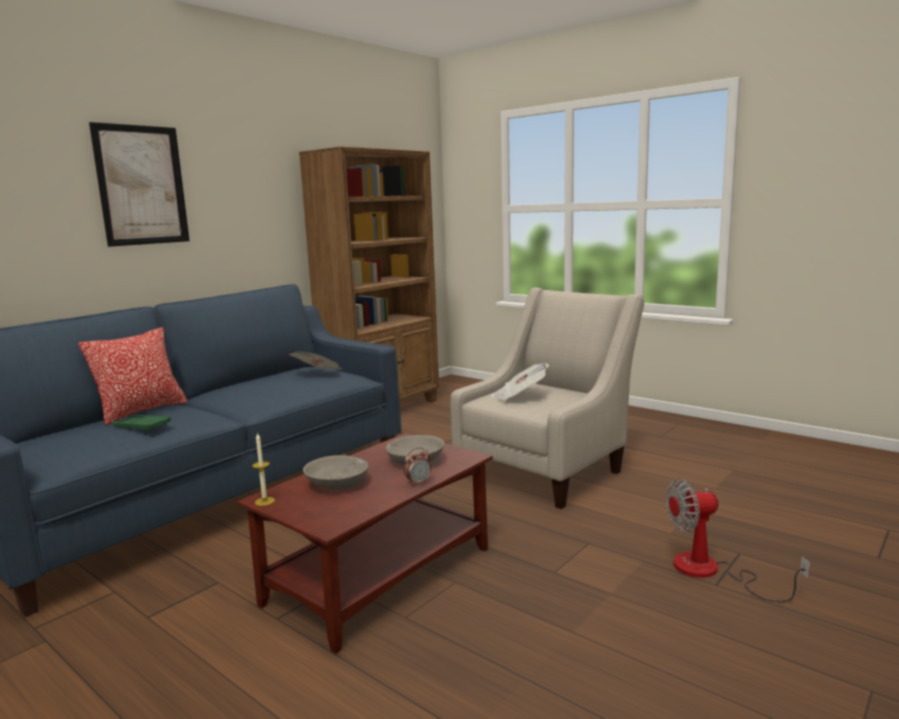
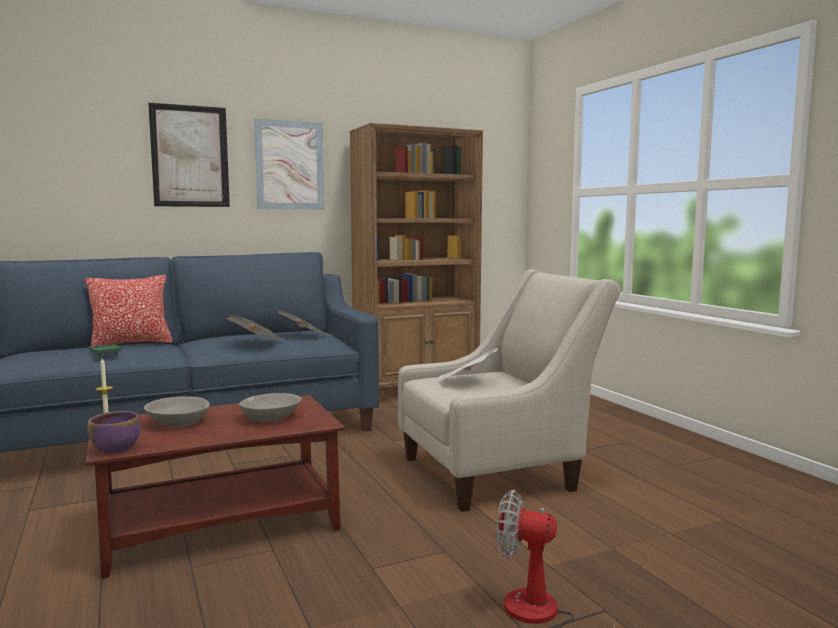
camera: 25 degrees right, 5 degrees down
alarm clock [404,448,431,486] -> none
none -> purple bowl [87,411,141,454]
none -> newspaper [226,315,284,340]
none -> picture [254,119,324,210]

